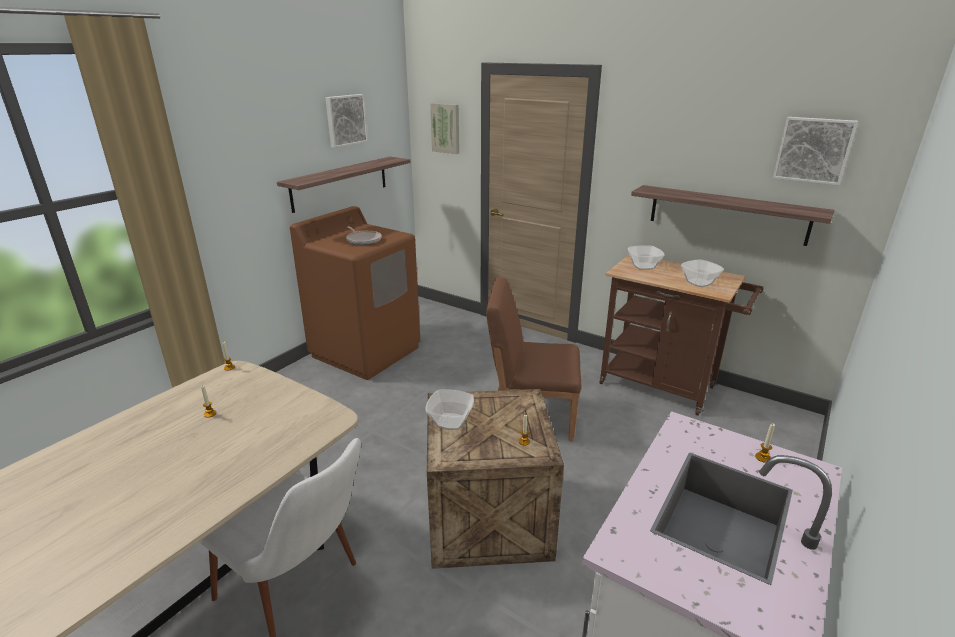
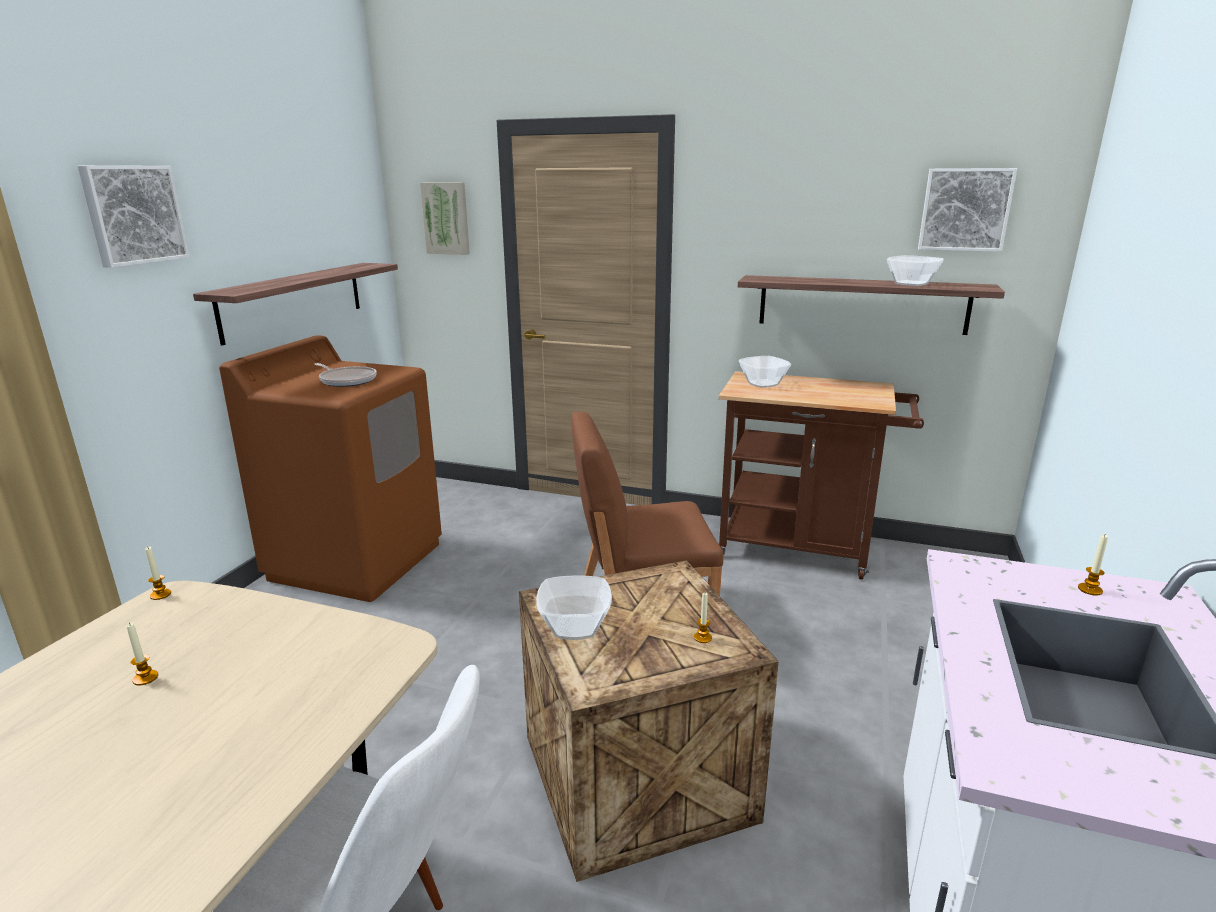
camera: 15 degrees left, 5 degrees down
picture [325,94,368,148] -> picture moved to [78,165,190,268]
bowl [681,259,724,287] -> bowl moved to [887,255,943,286]

